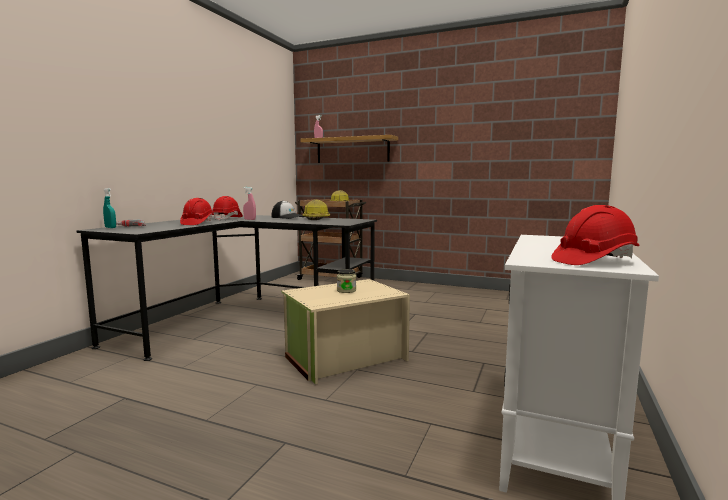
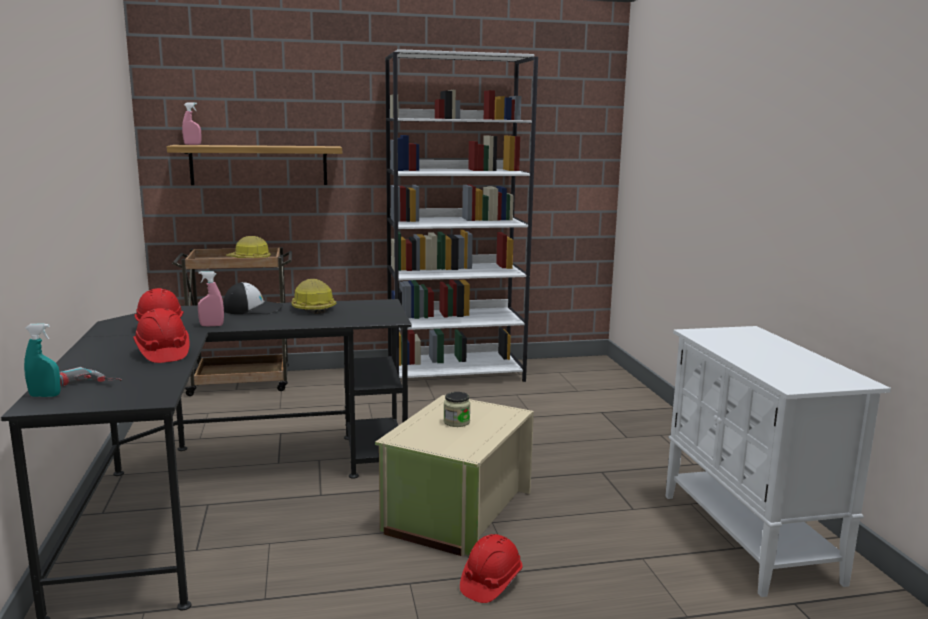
camera: 35 degrees left, 5 degrees up
red hard hat [551,205,639,265] -> red hard hat moved to [460,534,523,603]
none -> white bookcase [385,49,538,382]

